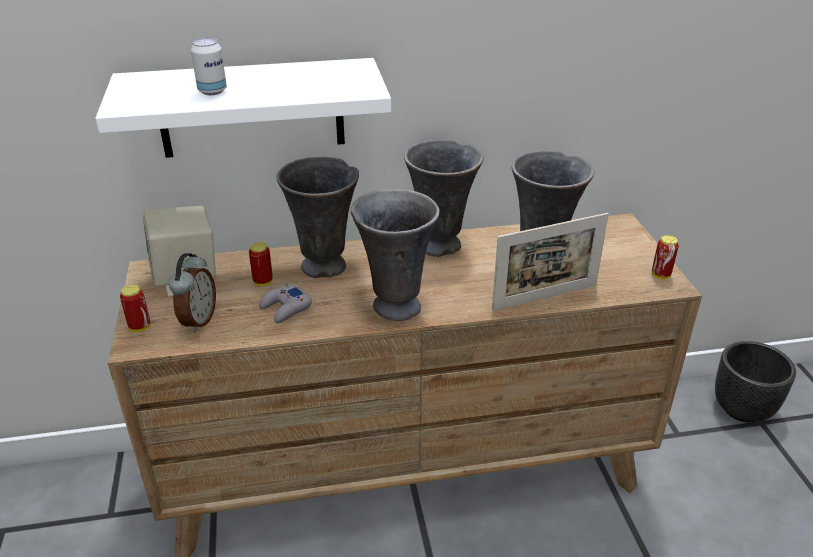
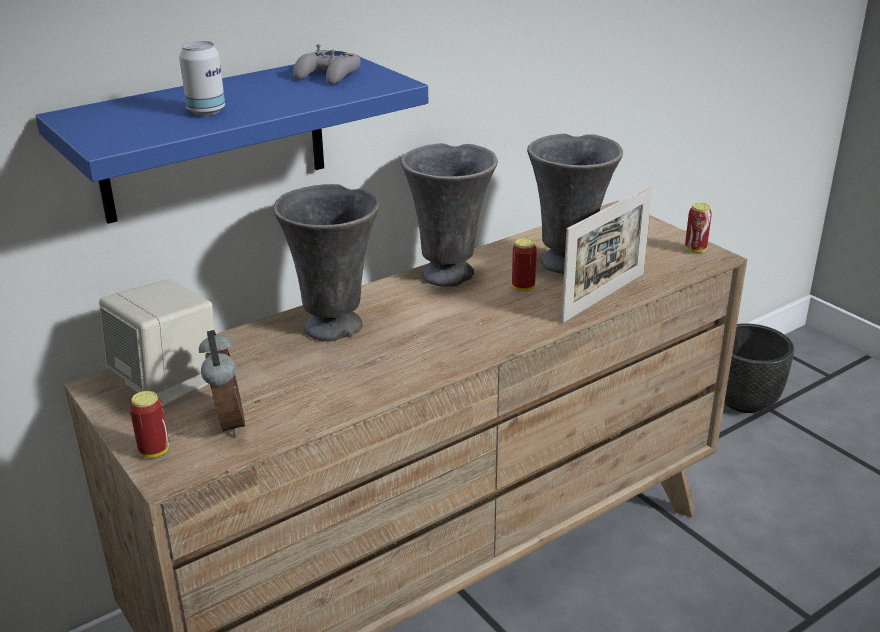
camera: 25 degrees left, 5 degrees down
white shelf [95,58,391,158] -> blue shelf [35,57,428,224]
can [249,242,273,286] -> can moved to [512,238,537,291]
grey game controller [259,282,312,323] -> grey game controller moved to [293,44,361,85]
grey vase [351,189,439,321] -> none

